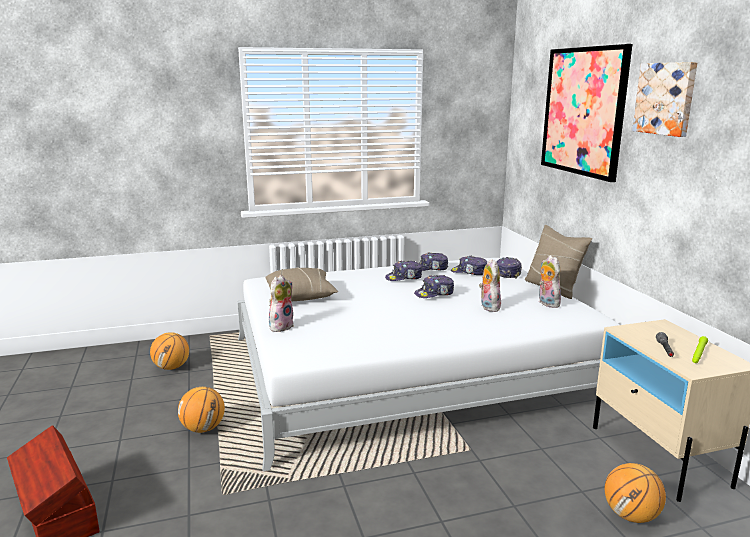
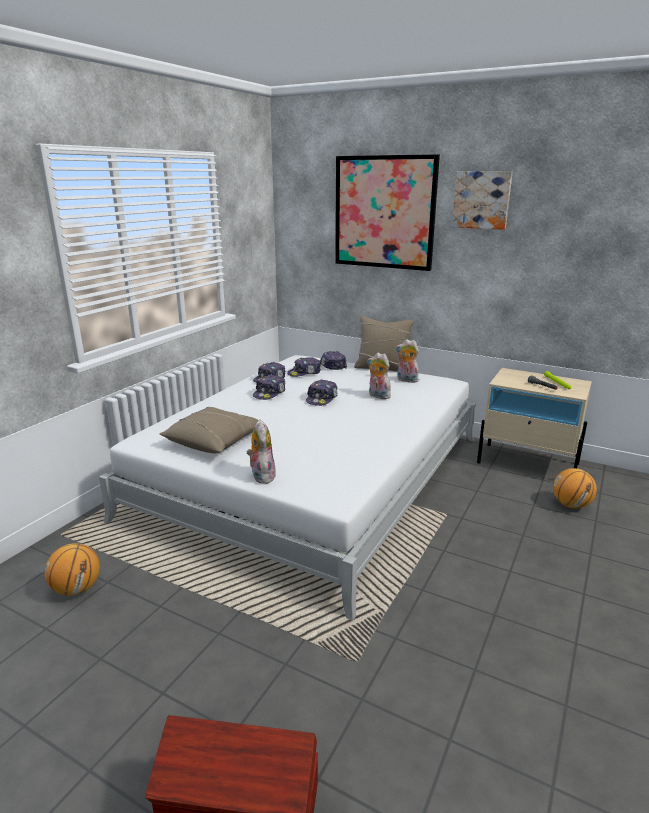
camera: 45 degrees left, 5 degrees up
basketball [178,387,225,433] -> none

